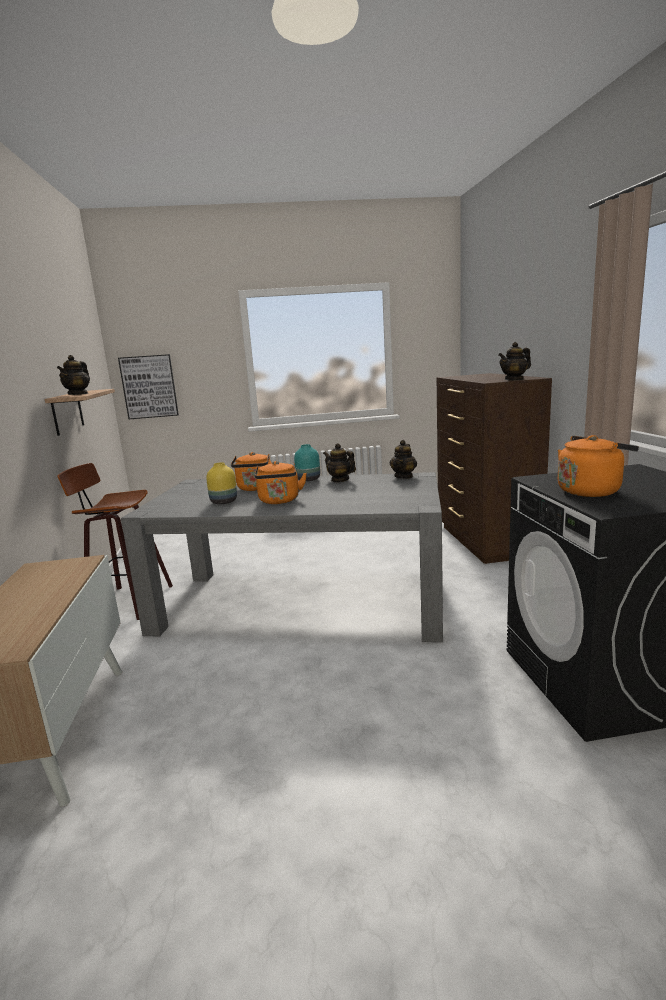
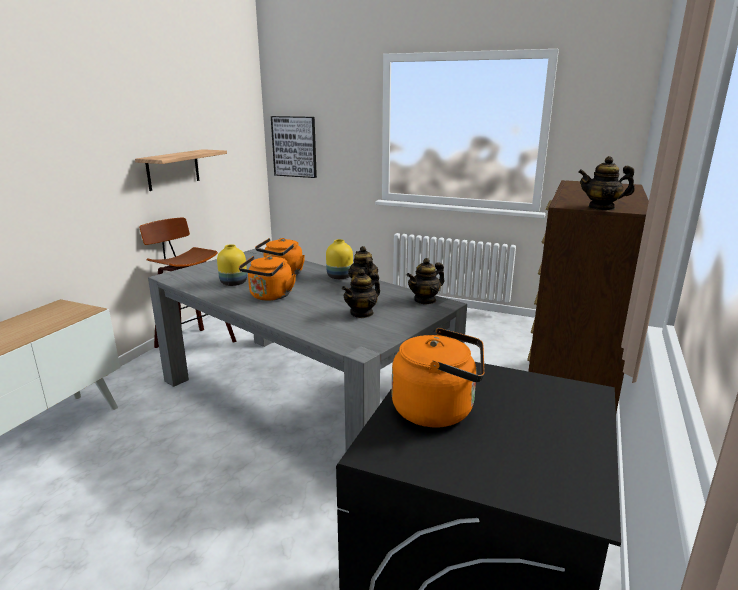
camera: 30 degrees right, 5 degrees up
teapot [57,355,90,395] -> teapot moved to [342,269,380,318]
turquoise vase [294,444,320,481] -> yellow vase [326,239,353,279]

